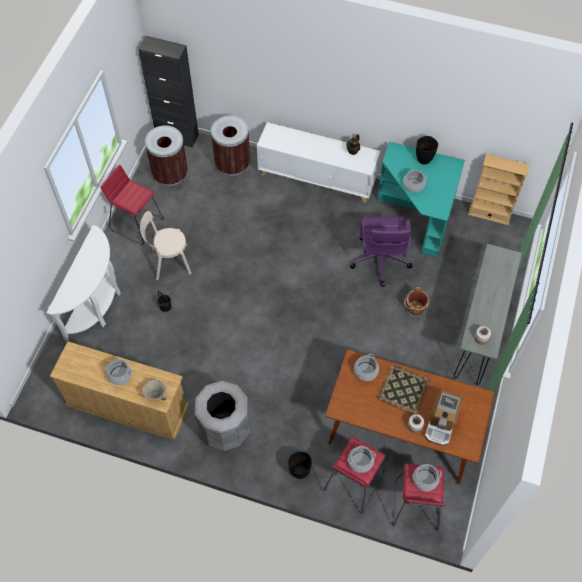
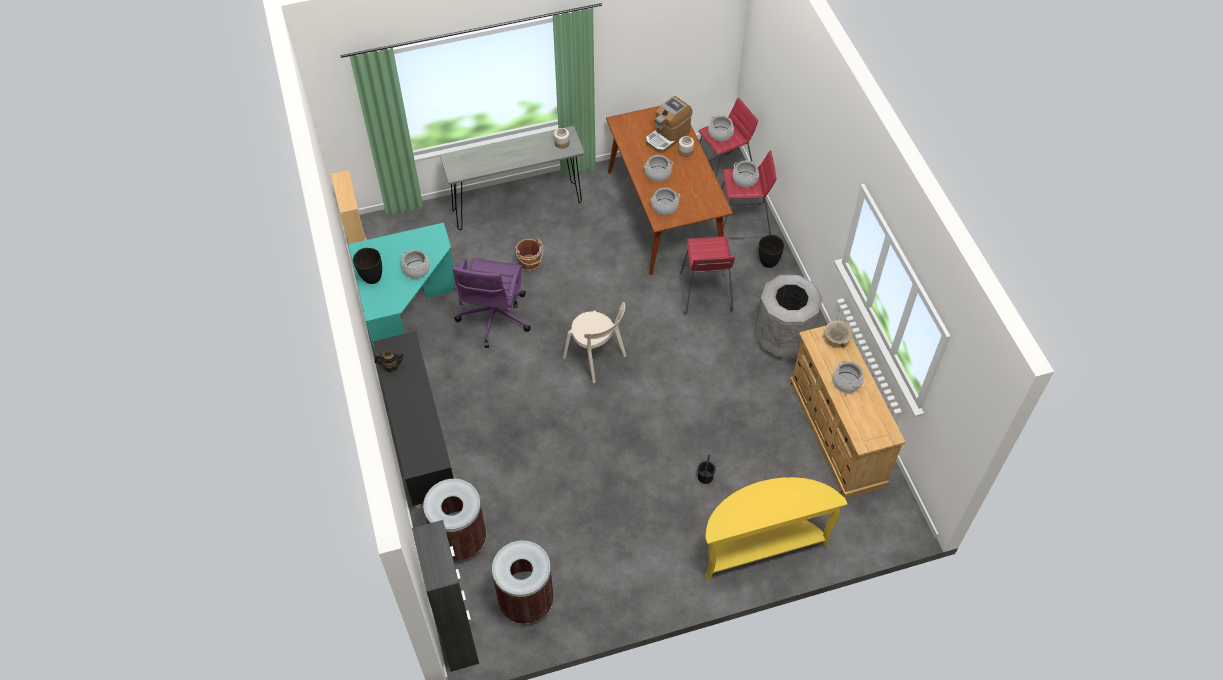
camera: 125 degrees left, 5 degrees down
white console table [46,225,121,341] -> yellow console table [705,477,847,581]
red stool [101,165,164,245] -> red stool moved to [680,236,735,315]
beige chair [140,211,191,280] -> beige chair moved to [563,302,627,383]
white cabinet [257,122,380,203] -> black cabinet [373,331,454,509]
purple office chair [350,217,412,287] -> purple office chair turned 135 degrees clockwise [453,258,531,348]
tray [377,364,431,415] -> cooking pot [644,155,673,182]
coffee machine [424,389,463,446] -> coffee machine turned 150 degrees clockwise [646,96,692,153]

